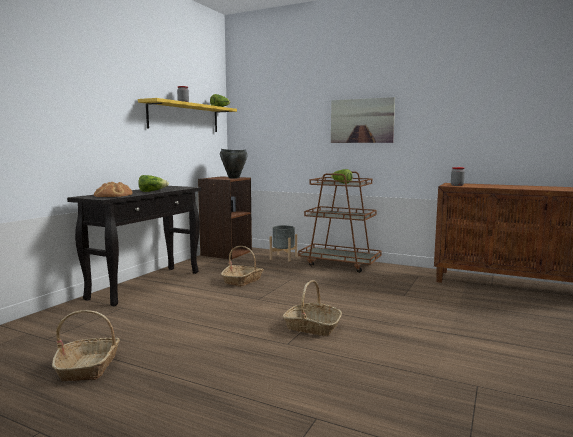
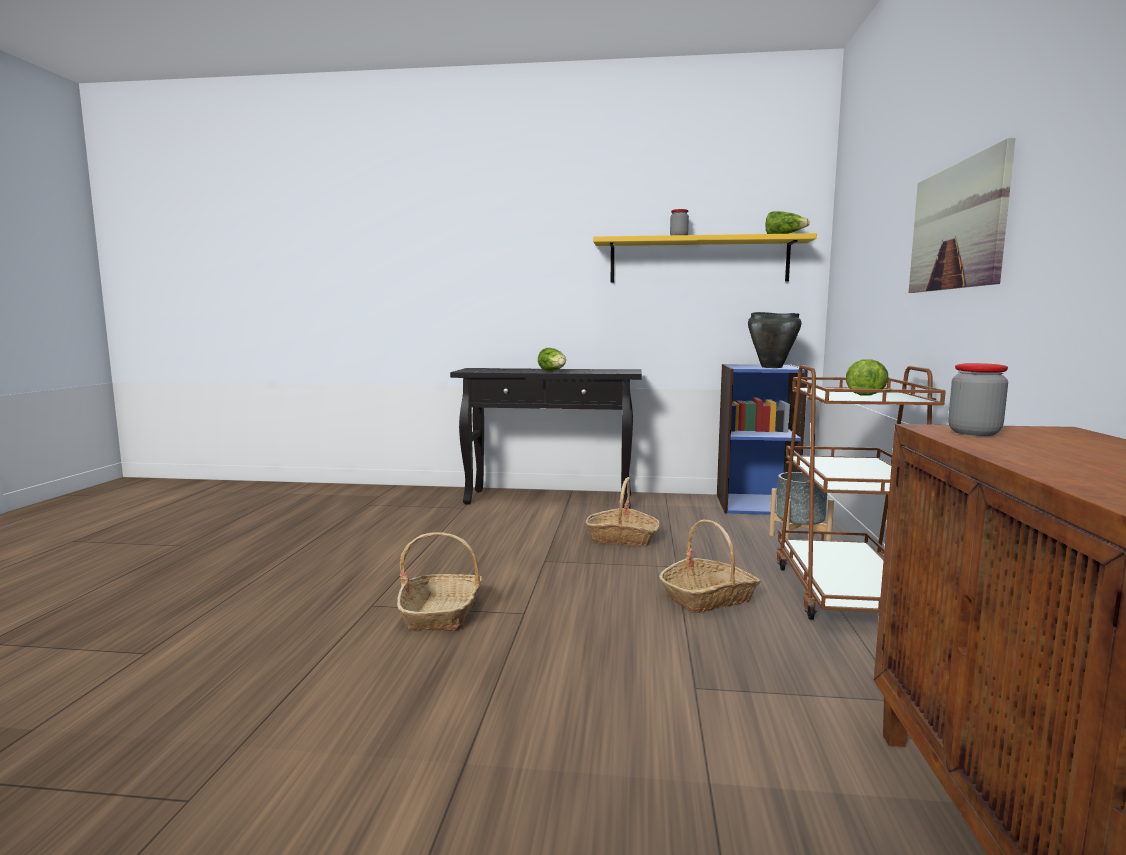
camera: 70 degrees right, 0 degrees up
basket [52,310,120,381] -> basket moved to [659,519,761,613]
bread [94,182,133,197] -> none
brown bookcase [198,176,252,260] -> blue bookcase [717,364,808,515]

